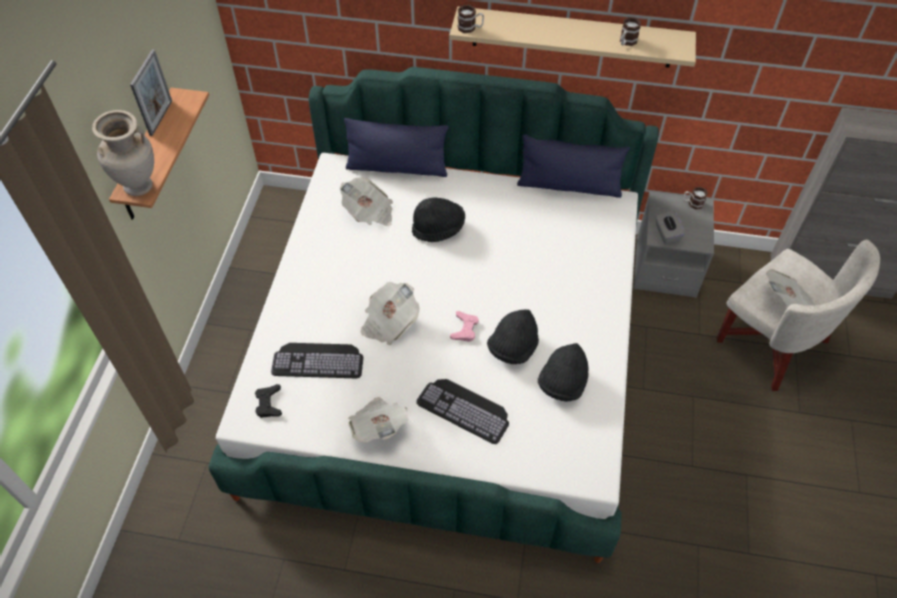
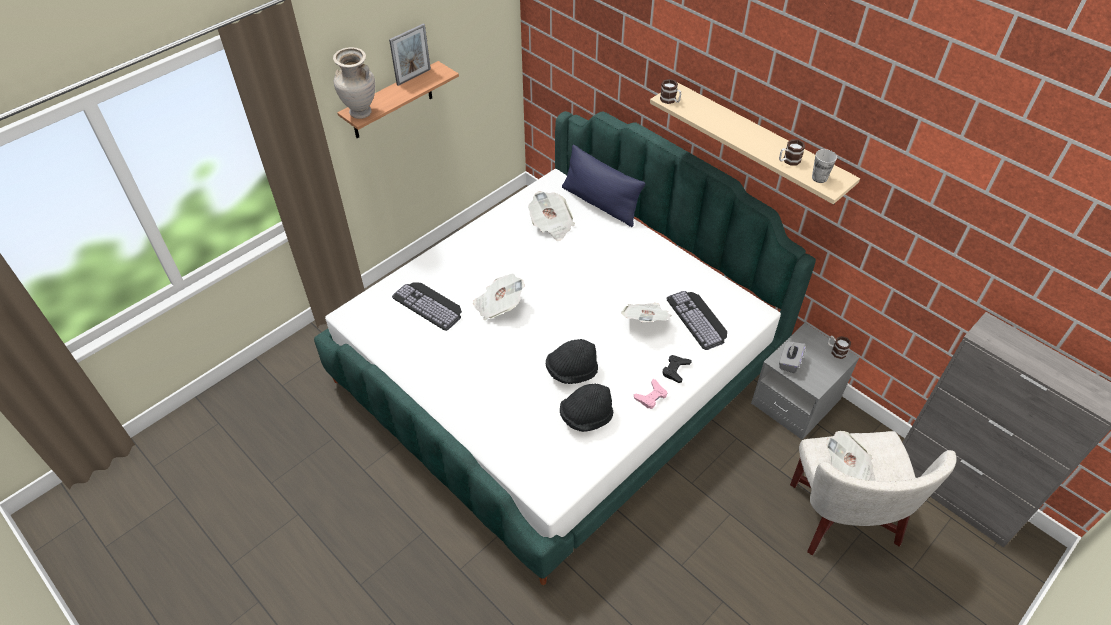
camera: 35 degrees right, 5 degrees down
black game controller [255,384,282,418] -> black game controller moved to [662,355,692,383]
newspaper [348,397,409,442] -> newspaper moved to [621,303,672,322]
black hat [412,197,465,242] -> none
keyboard [416,379,509,444] -> keyboard moved to [666,291,727,350]
pink game controller [450,311,479,342] -> pink game controller moved to [634,379,667,409]
blue pillow [517,134,630,198] -> none
none -> cup [812,149,837,183]

